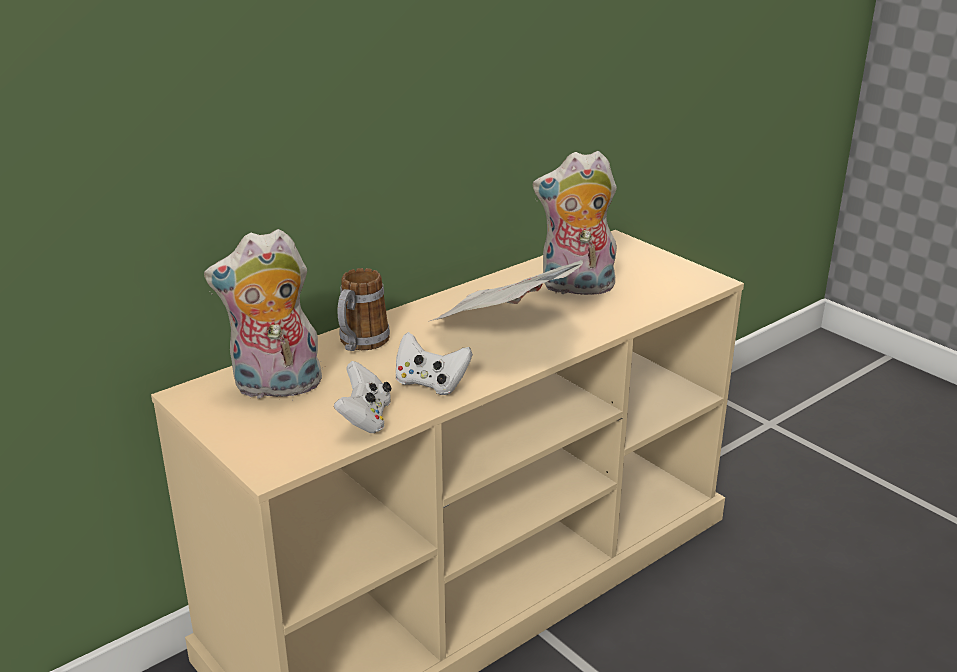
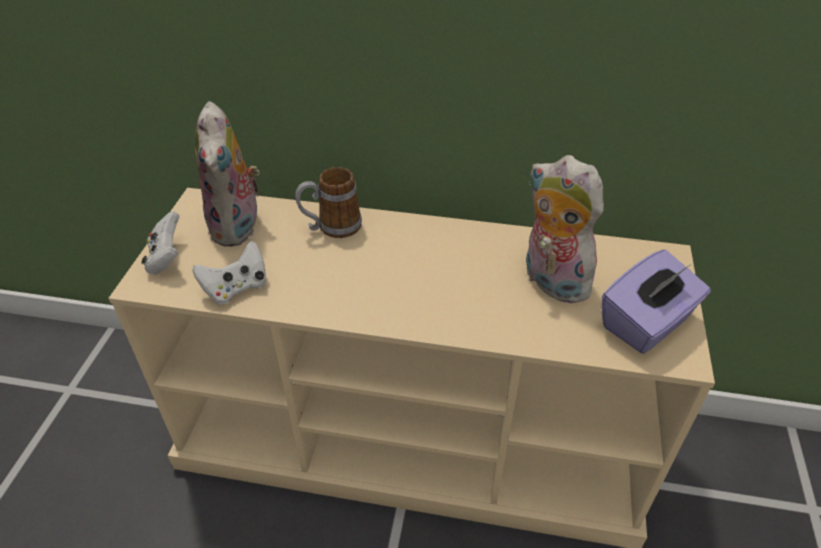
camera: 50 degrees right, 15 degrees up
plush toy [204,229,323,399] -> plush toy turned 135 degrees counterclockwise [195,101,260,247]
white game controller [396,332,473,395] -> white game controller moved to [142,211,180,274]
newspaper [428,257,591,322] -> none
none -> purple tissue box [602,250,711,354]

